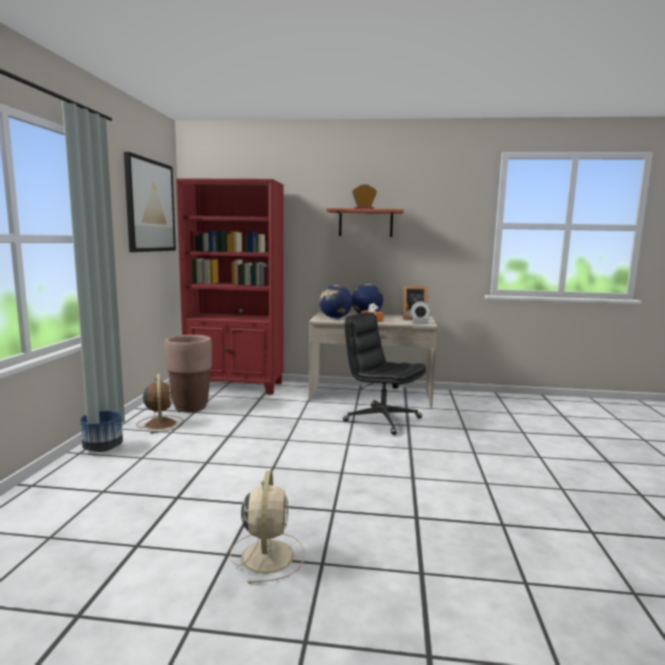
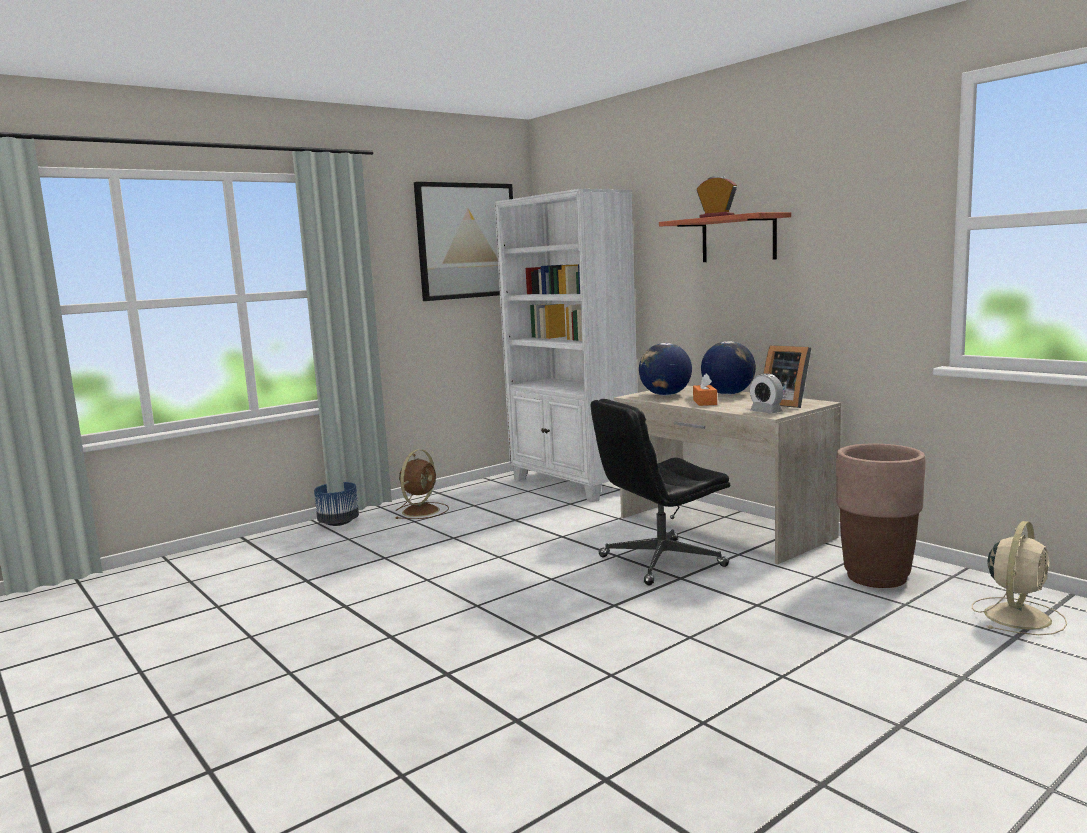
camera: 45 degrees right, 0 degrees up
brown planter [165,335,212,412] -> brown planter moved to [836,444,925,588]
red bookcase [176,178,284,395] -> white bookcase [494,189,637,502]
beige fan [230,471,305,584] -> beige fan moved to [972,521,1067,635]
black office chair [343,312,426,435] -> black office chair turned 105 degrees counterclockwise [590,399,730,585]

